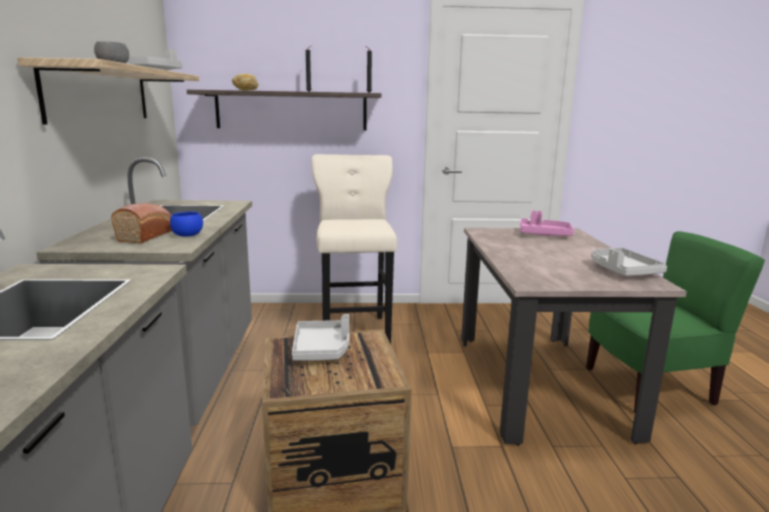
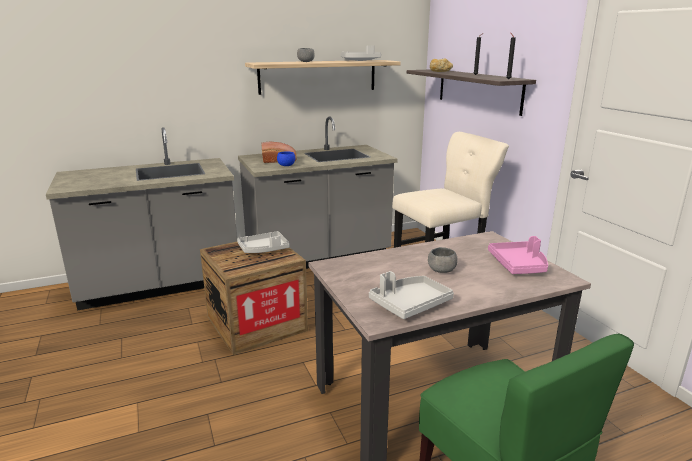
camera: 70 degrees right, 5 degrees up
none -> grey bowl [428,247,458,273]

